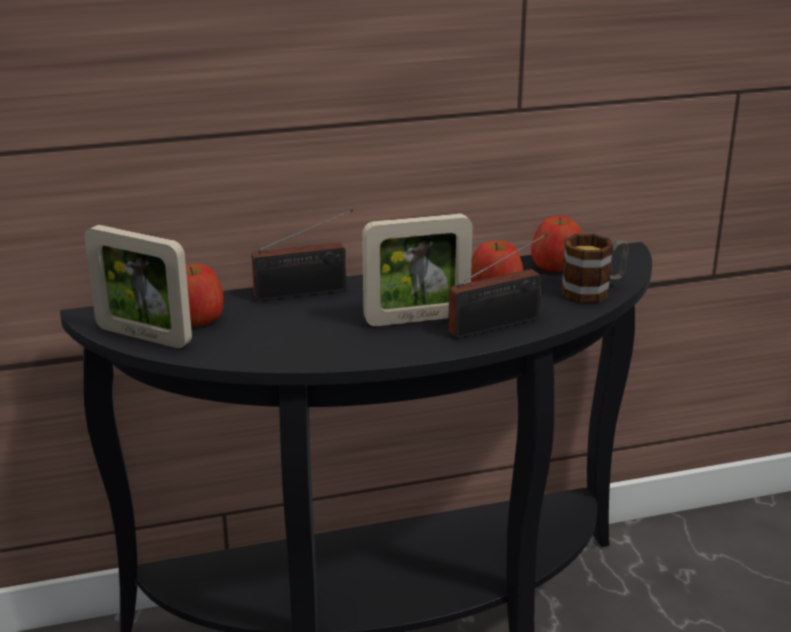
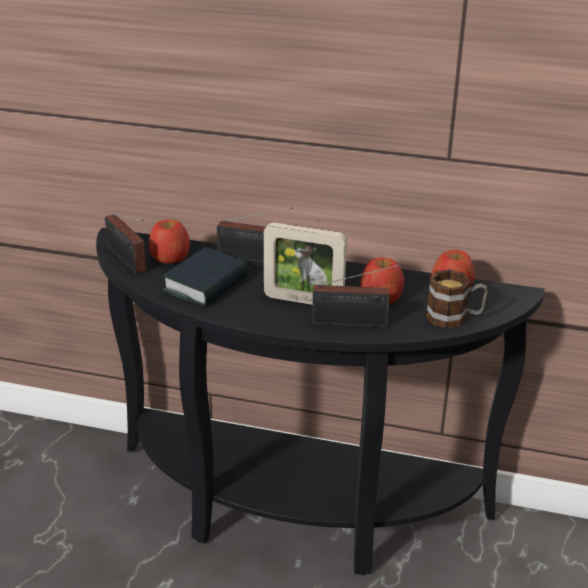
camera: 30 degrees right, 5 degrees up
picture frame [84,225,192,348] -> radio [105,214,146,274]
none -> book [162,247,248,307]

